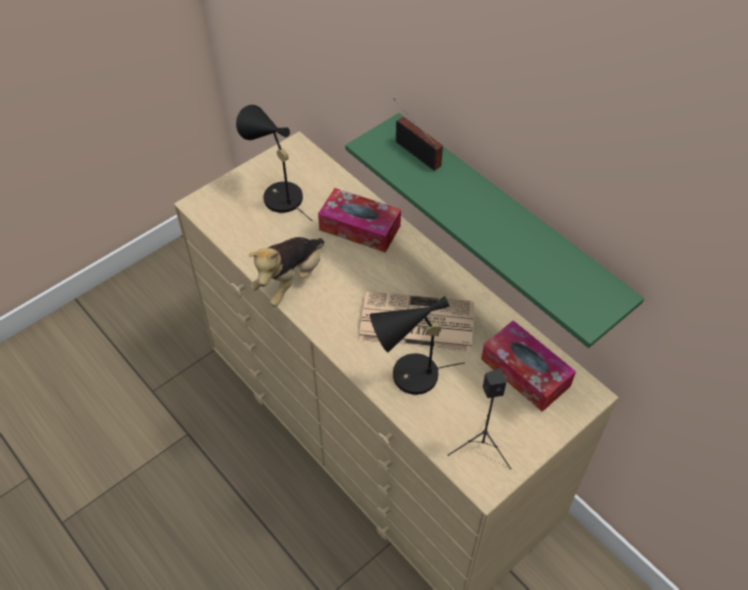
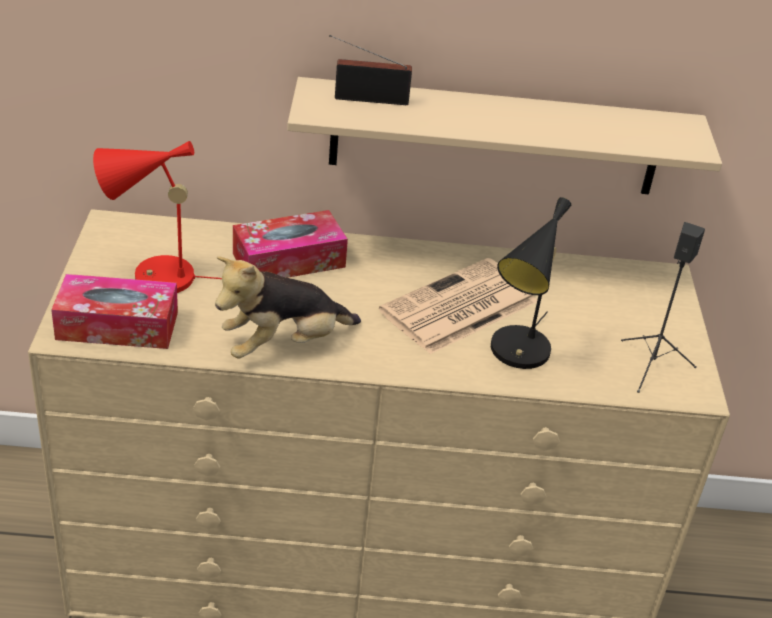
camera: 50 degrees left, 15 degrees down
black table lamp [236,105,312,221] -> red table lamp [93,141,222,293]
plush toy [249,237,324,306] -> plush toy turned 75 degrees clockwise [215,256,361,358]
green shelf [345,113,644,348] -> beige shelf [287,77,722,194]
tissue box [481,320,576,412] -> tissue box moved to [51,274,178,349]

